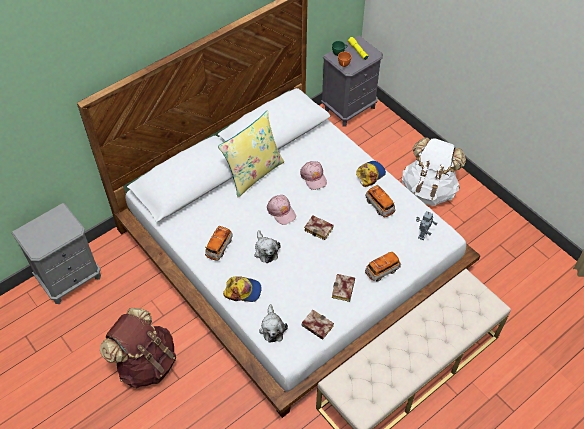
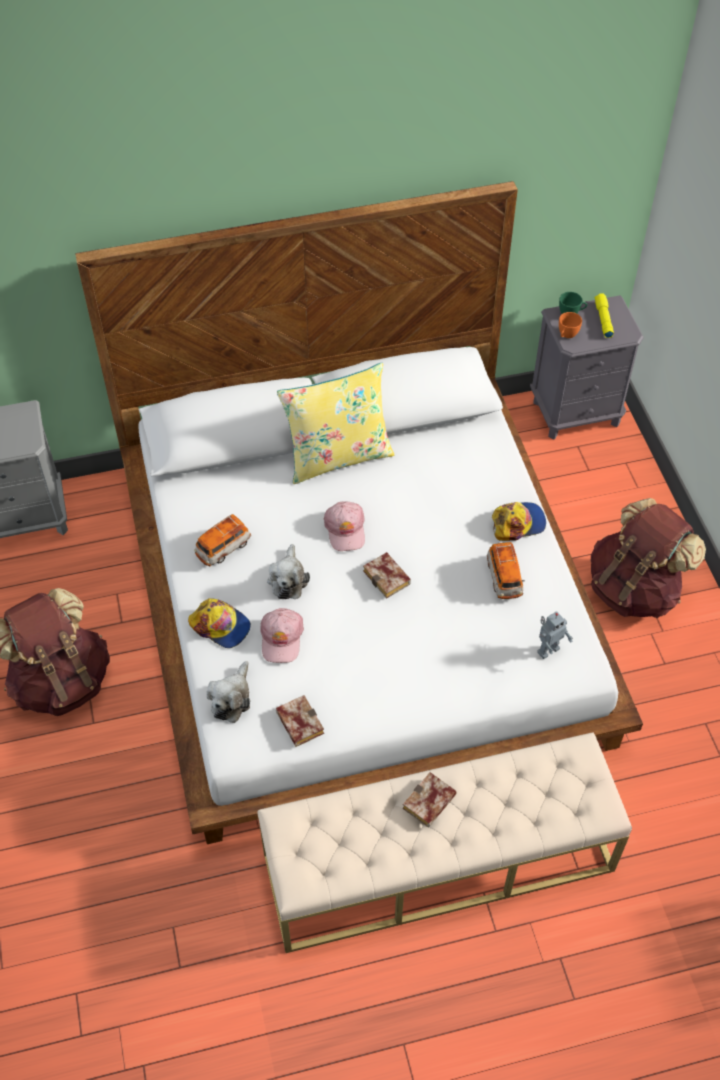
camera: 25 degrees right, 0 degrees up
pink cap [300,161,327,190] -> pink cap moved to [260,608,304,663]
book [332,274,355,302] -> book moved to [403,772,457,828]
toy car [365,252,401,282] -> none
white backpack [402,137,466,206] -> brown backpack [591,498,706,618]

